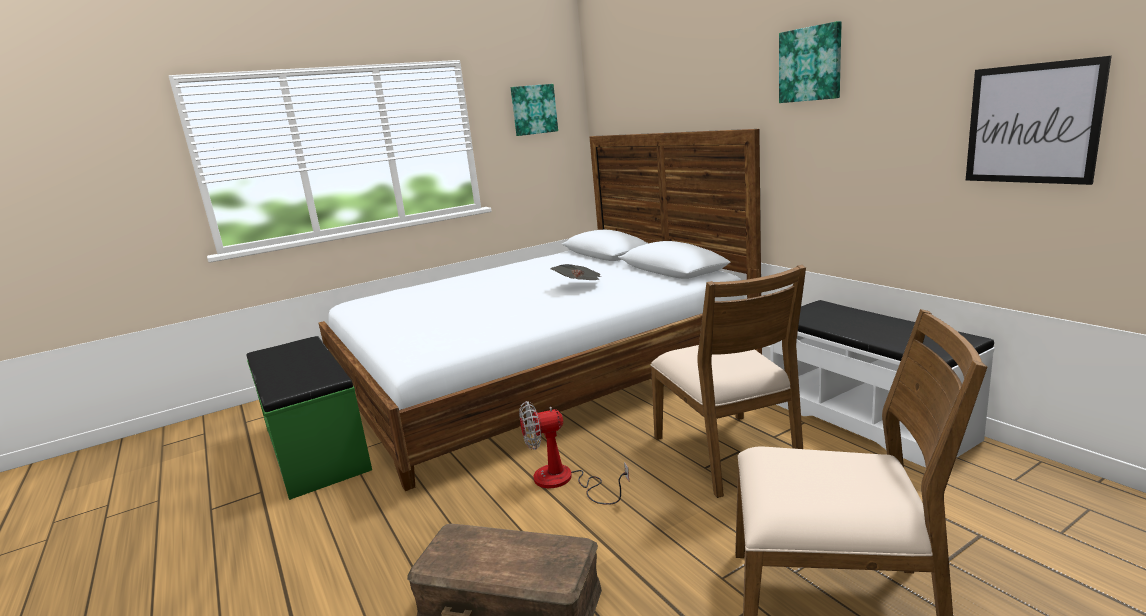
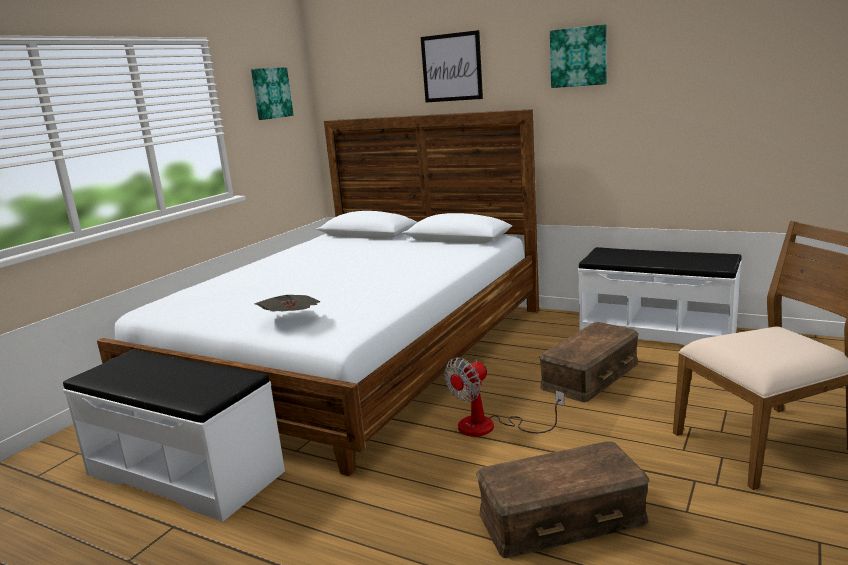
camera: 30 degrees left, 0 degrees up
green bench [246,336,372,500] -> white bench [63,350,285,522]
newspaper [550,264,601,280] -> newspaper moved to [254,295,320,312]
brown chair [650,265,806,498] -> brown storage box [539,322,639,402]
picture [966,56,1112,185] -> picture moved to [421,30,483,102]

